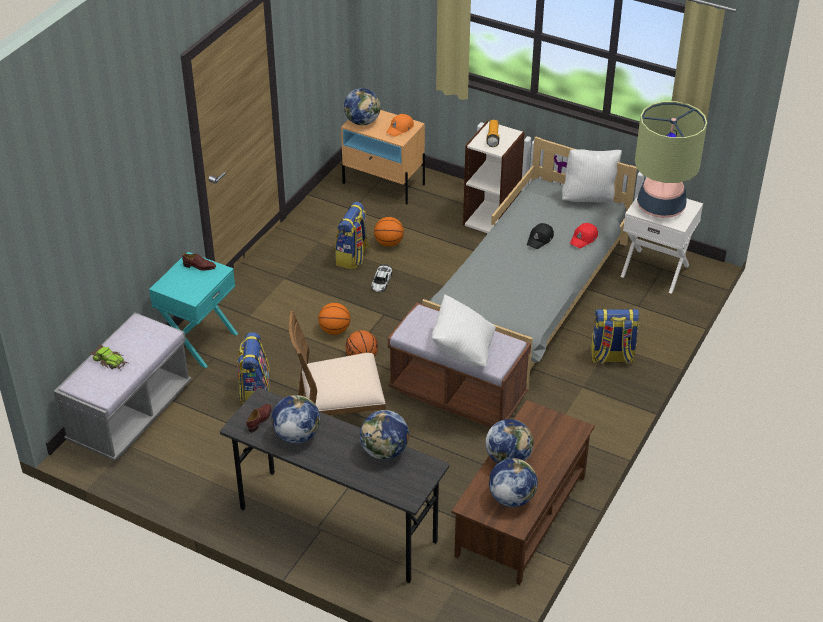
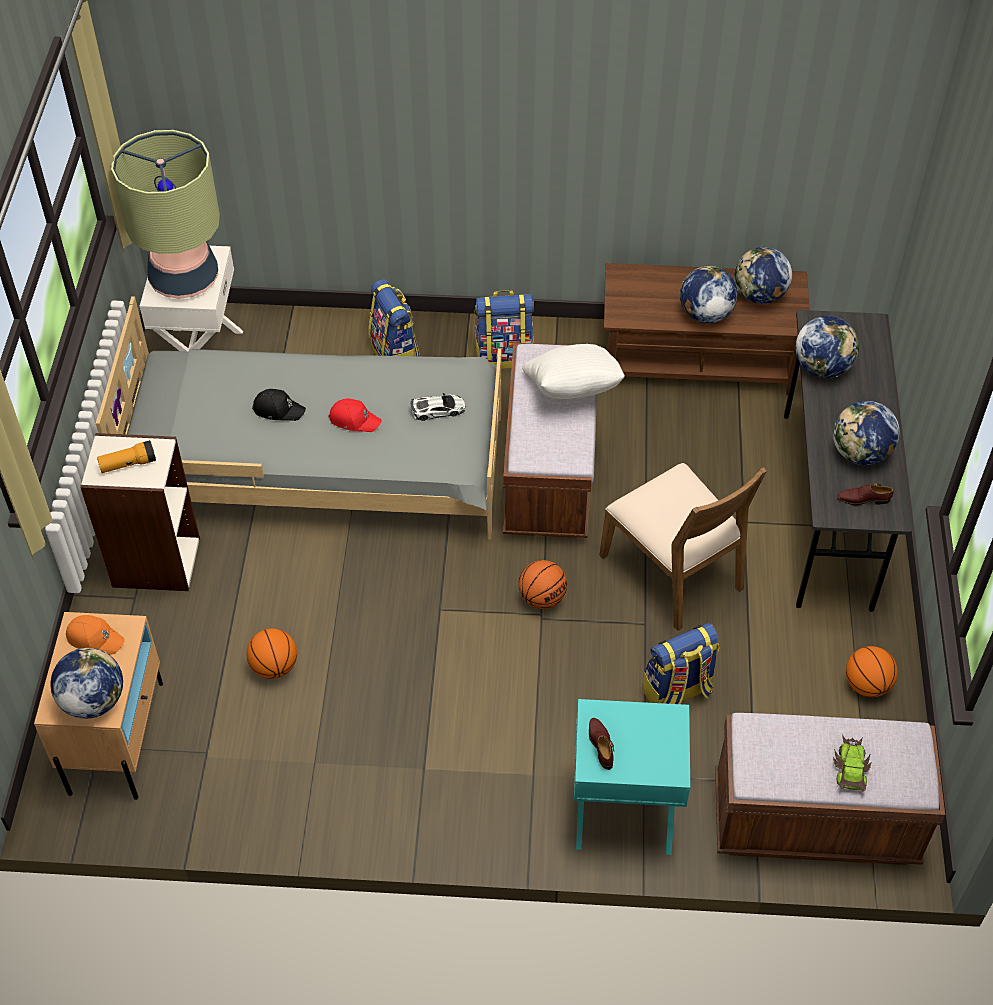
camera: 115 degrees left, 10 degrees up
grey bench [54,313,191,461] -> brown bench [715,713,945,865]
basketball [318,303,350,335] -> basketball moved to [846,646,898,697]
backpack [335,202,370,270] -> backpack moved to [475,290,534,369]
toy car [371,264,392,292] -> toy car moved to [411,393,465,421]
white pillow [562,149,622,203] -> none
red cap [570,223,598,248] -> red cap moved to [328,399,382,432]

